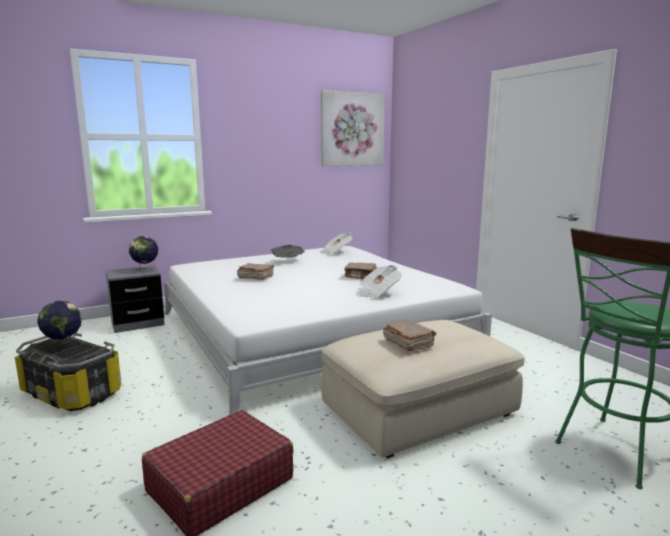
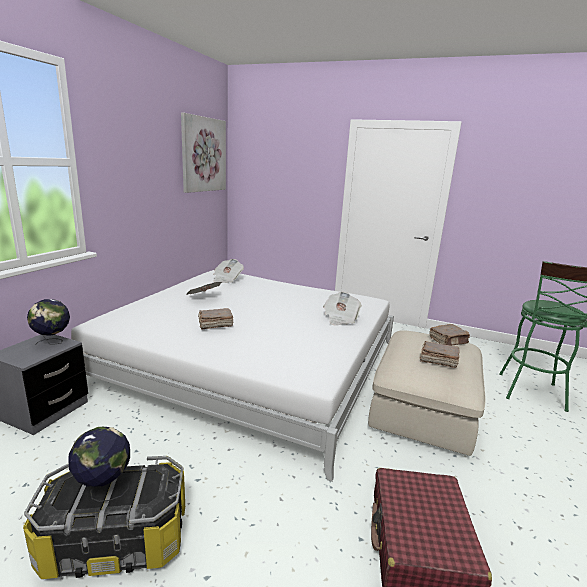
camera: 40 degrees left, 5 degrees up
brown book [344,263,377,279] -> brown book moved to [429,324,470,346]

